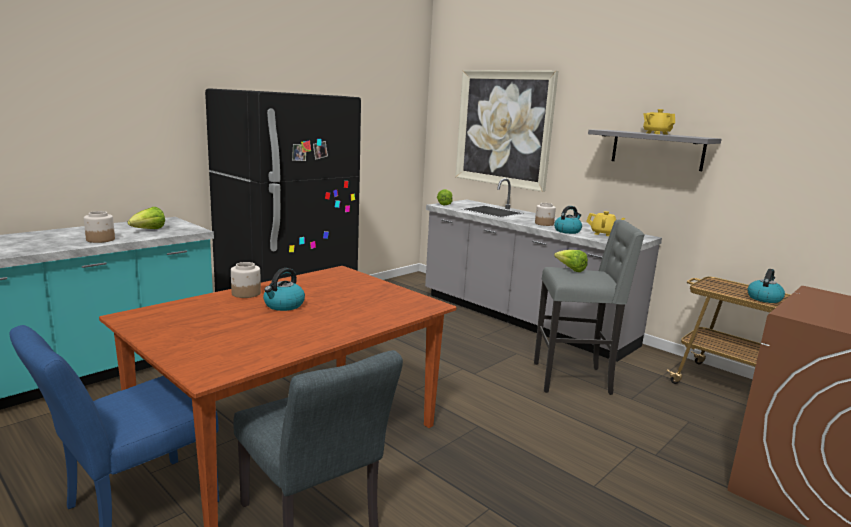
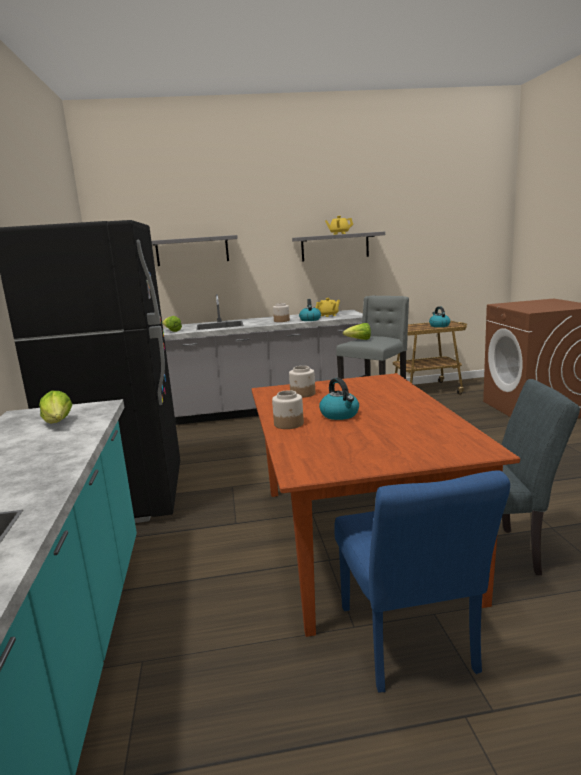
camera: 50 degrees left, 0 degrees up
jar [84,211,115,243] -> jar moved to [289,366,315,398]
picture [455,70,559,192] -> grey shelf [151,235,238,266]

